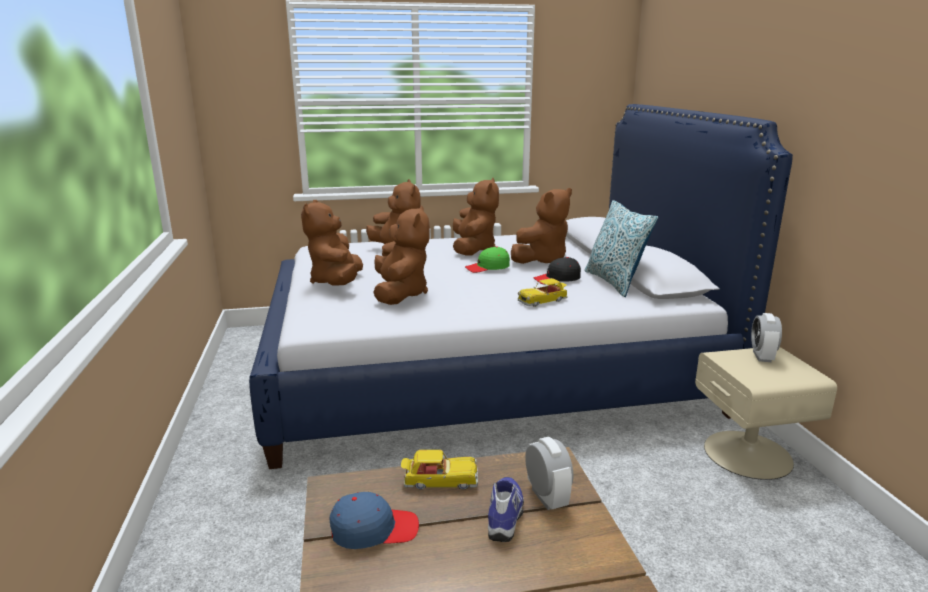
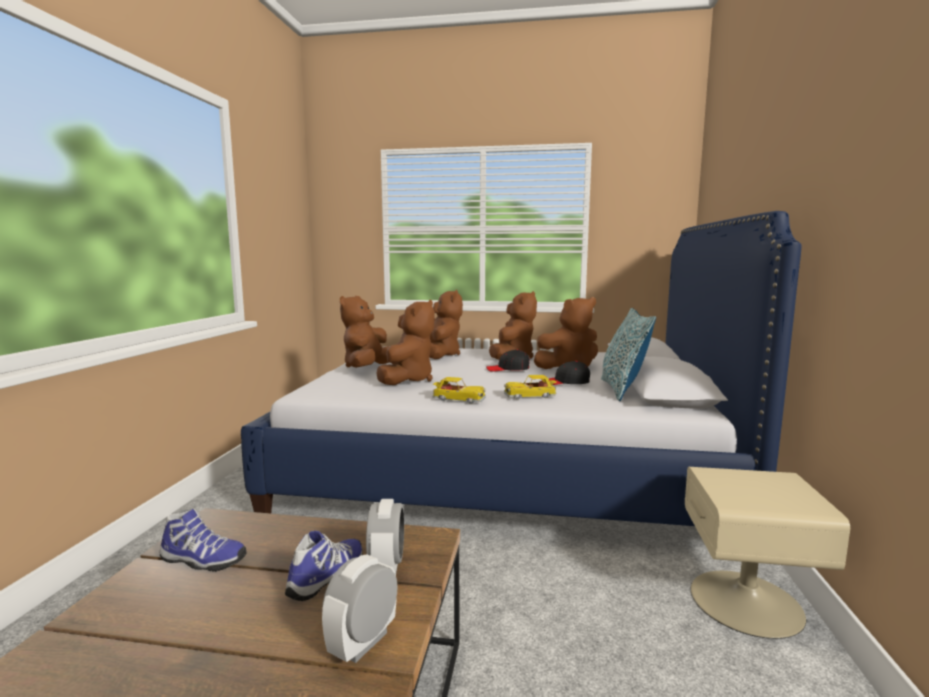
camera: 20 degrees right, 10 degrees down
blue cap [329,492,419,549] -> shoe [160,509,247,572]
toy car [401,450,478,490] -> toy car moved to [433,377,486,404]
green cap [465,246,510,273] -> black cap [486,349,530,372]
alarm clock [751,313,782,362] -> alarm clock moved to [322,555,398,663]

